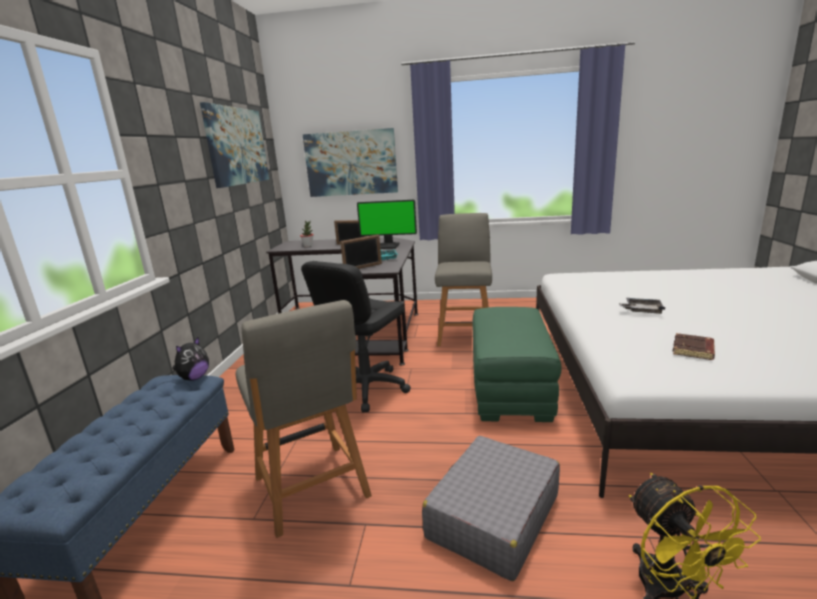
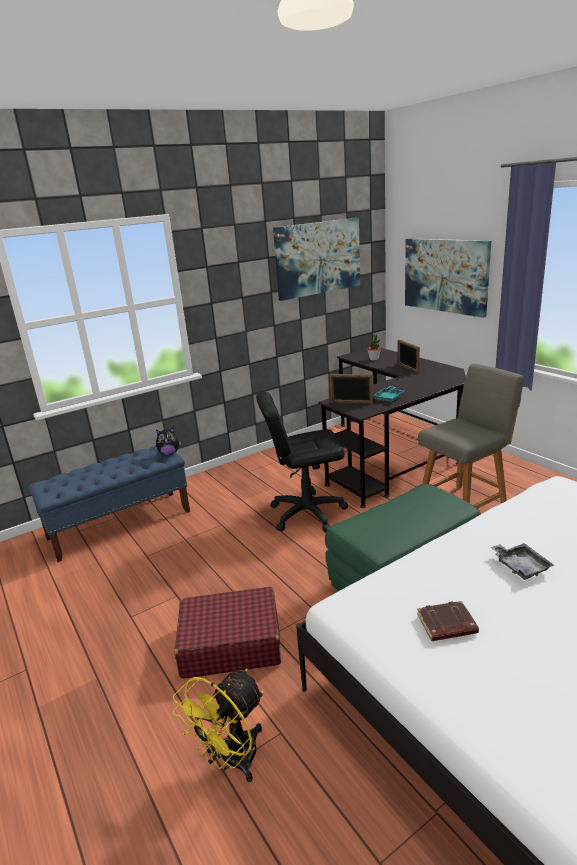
camera: 50 degrees right, 5 degrees up
grey chair [235,300,372,538] -> none
monitor [357,200,417,249] -> none
grey suitcase [422,436,560,581] -> red suitcase [174,587,281,679]

